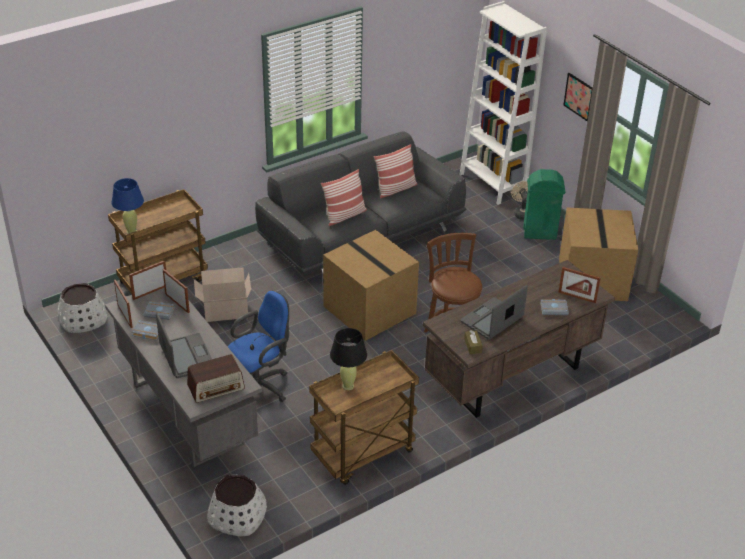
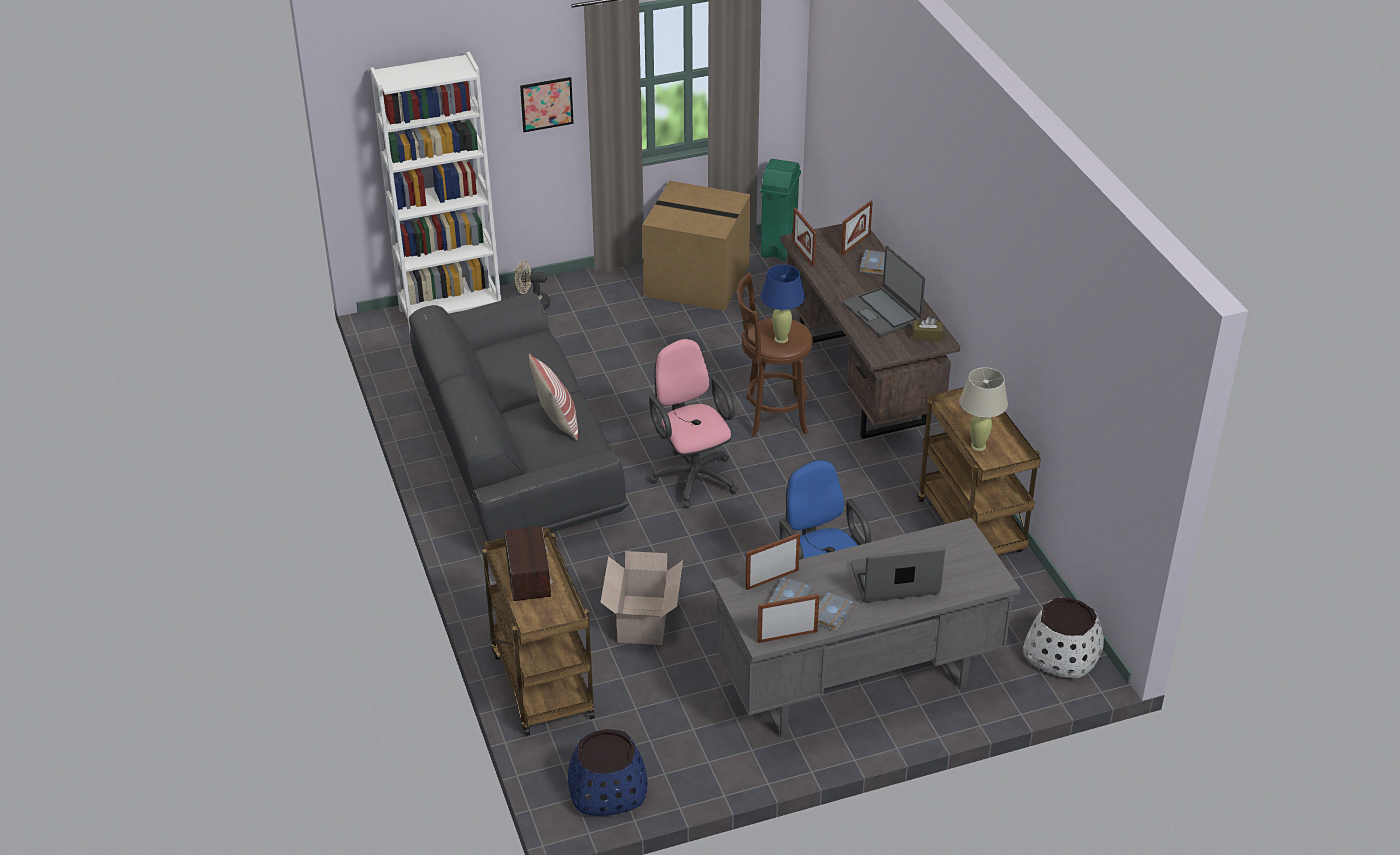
camera: 75 degrees left, 0 degrees up
white planter [58,283,107,333] -> blue planter [568,729,648,816]
blue table lamp [111,178,144,234] -> blue table lamp moved to [761,264,805,343]
picture frame [129,260,166,300] -> picture frame moved to [793,208,816,267]
radio [187,354,245,403] -> radio moved to [505,526,553,601]
cardboard box [323,230,419,341] -> pink office chair [649,338,738,509]
black table lamp [330,328,367,390] -> beige table lamp [959,367,1008,451]
pillow [374,144,418,198] -> none
green trash can [523,169,565,240] -> green trash can moved to [760,159,801,261]

